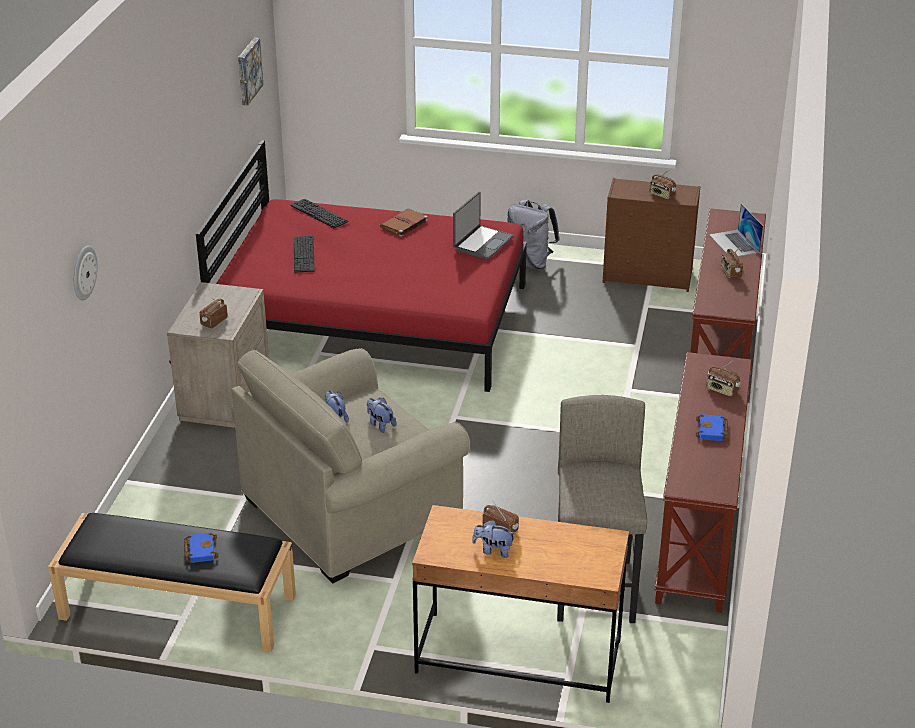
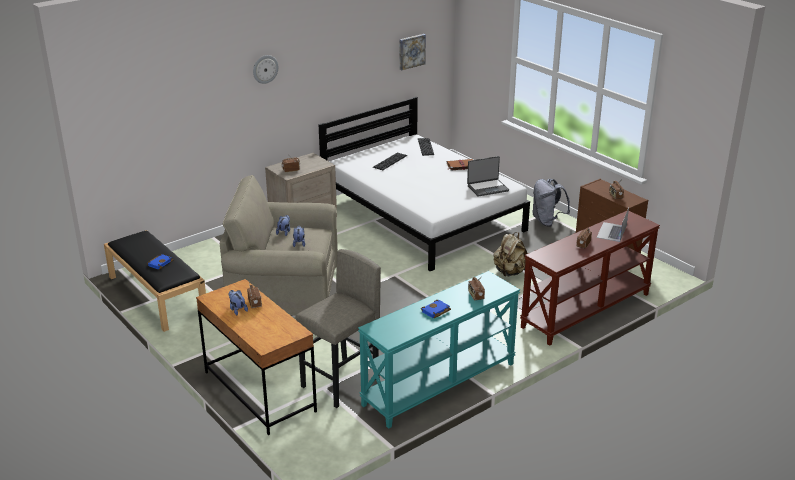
camera: 40 degrees right, 5 degrees down
wall clock [74,246,98,301] -> wall clock moved to [253,55,279,84]
red bed [196,140,527,392] -> white bed [318,97,530,271]
brown console table [655,352,752,613] -> turquoise console table [358,271,520,429]
none -> beige backpack [494,232,528,276]

